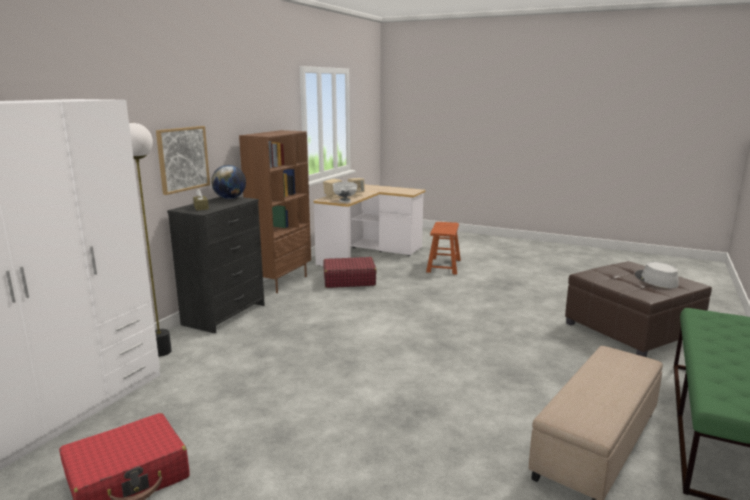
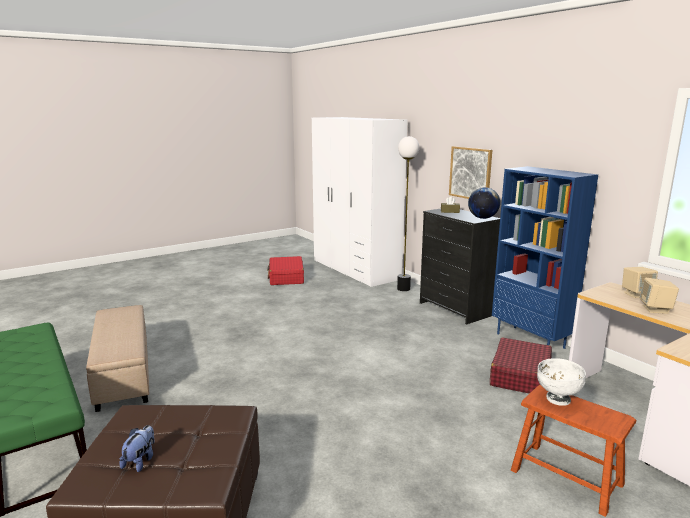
camera: 120 degrees right, 0 degrees up
brown bookcase [239,130,311,293] -> blue bookcase [492,166,598,349]
white bowl [333,182,357,202] -> white bowl moved to [537,358,586,406]
grey hat [635,262,679,288] -> plush toy [120,425,154,472]

